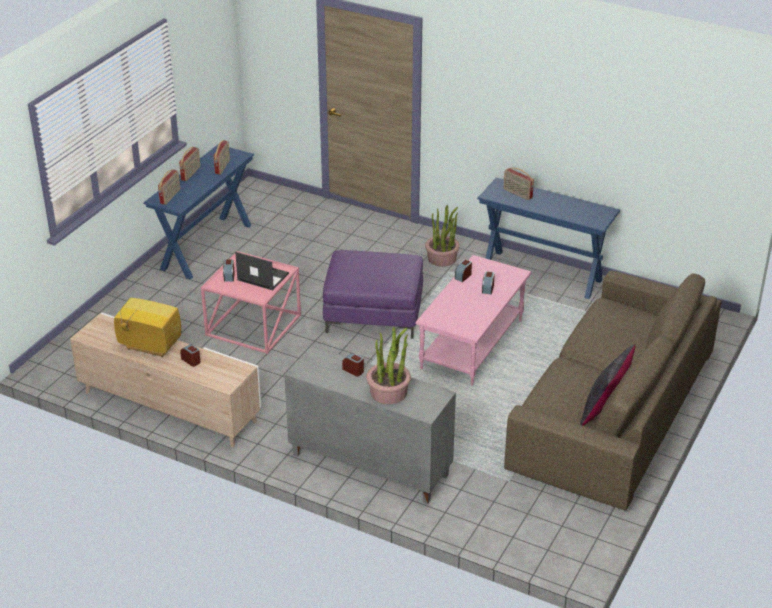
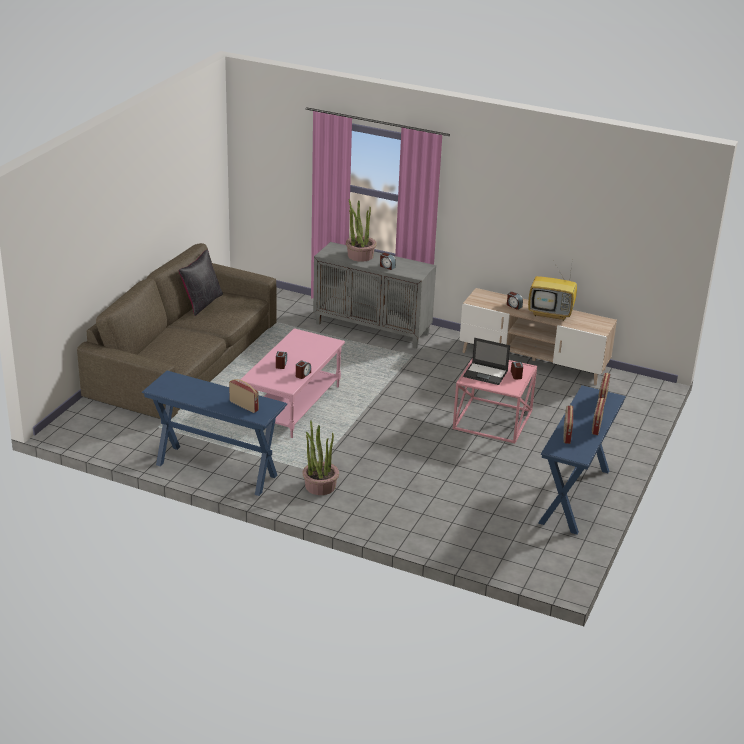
camera: 175 degrees right, 5 degrees down
purple ottoman [323,250,423,339] -> none

